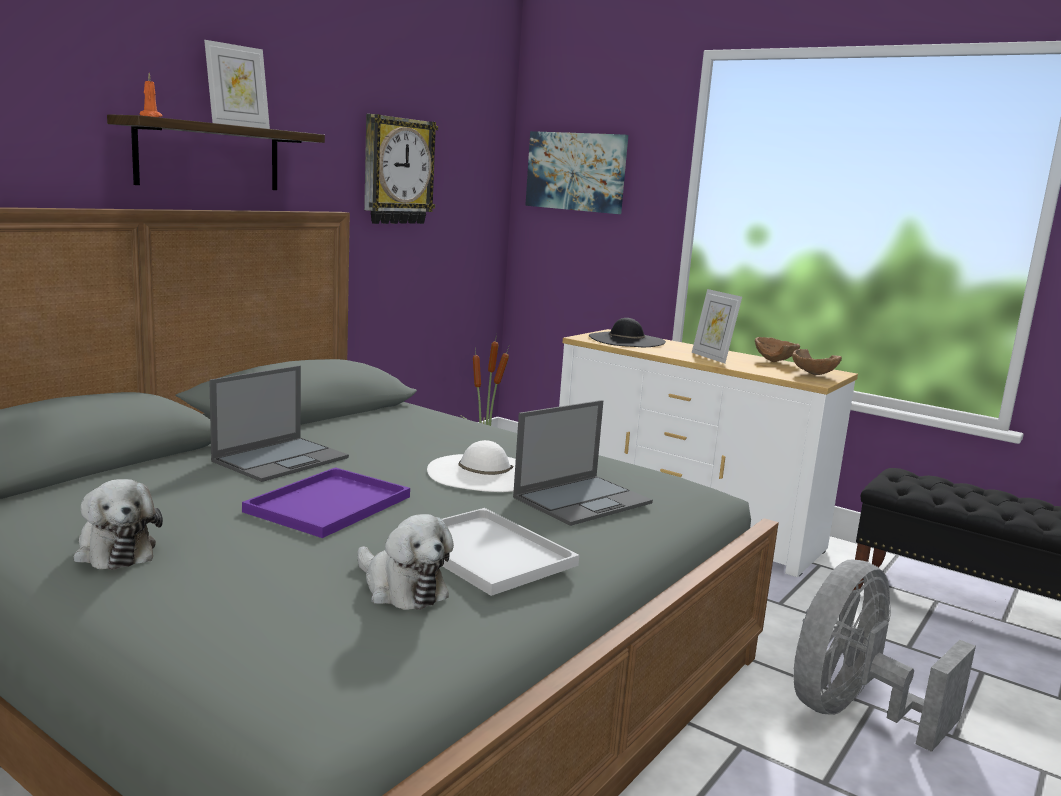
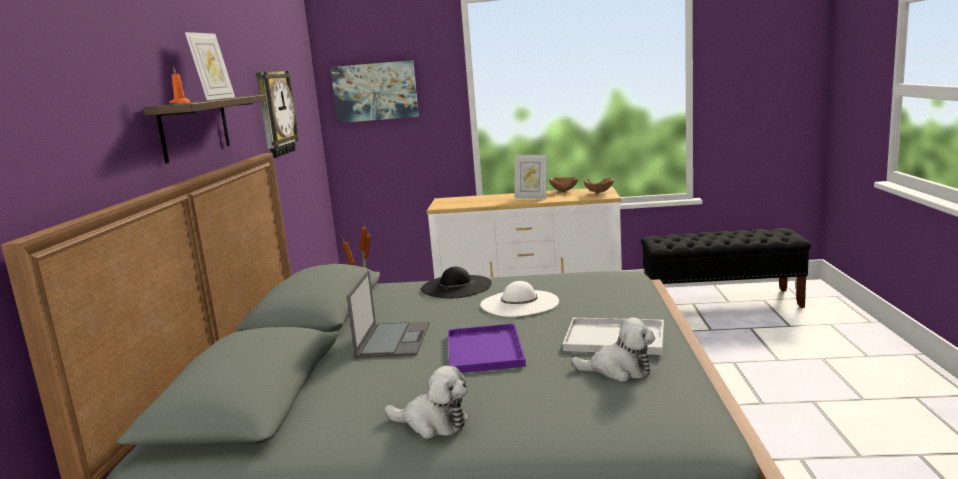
camera: 30 degrees left, 0 degrees up
laptop [513,400,653,526] -> none
black hat [589,318,666,347] -> black hat moved to [421,267,492,298]
grey fan [793,560,976,752] -> none

